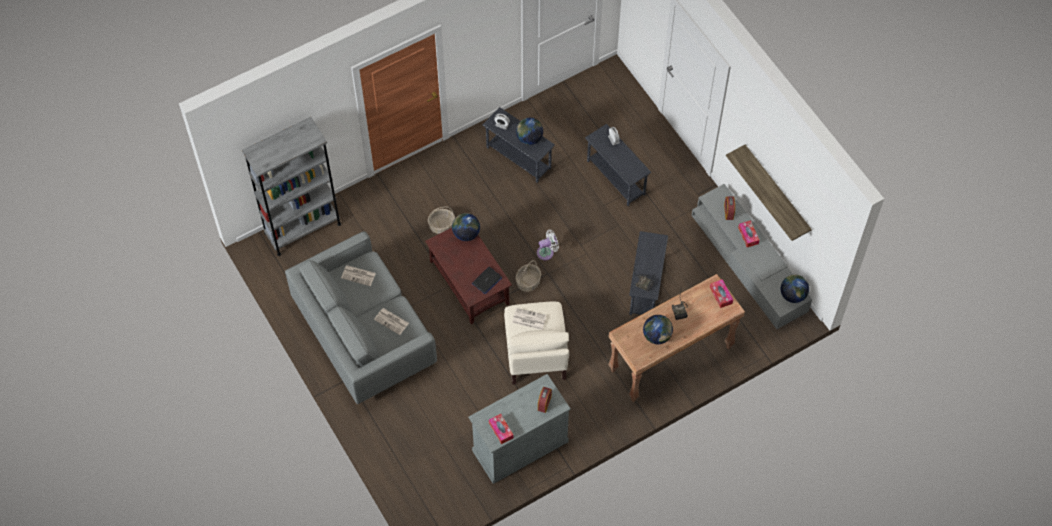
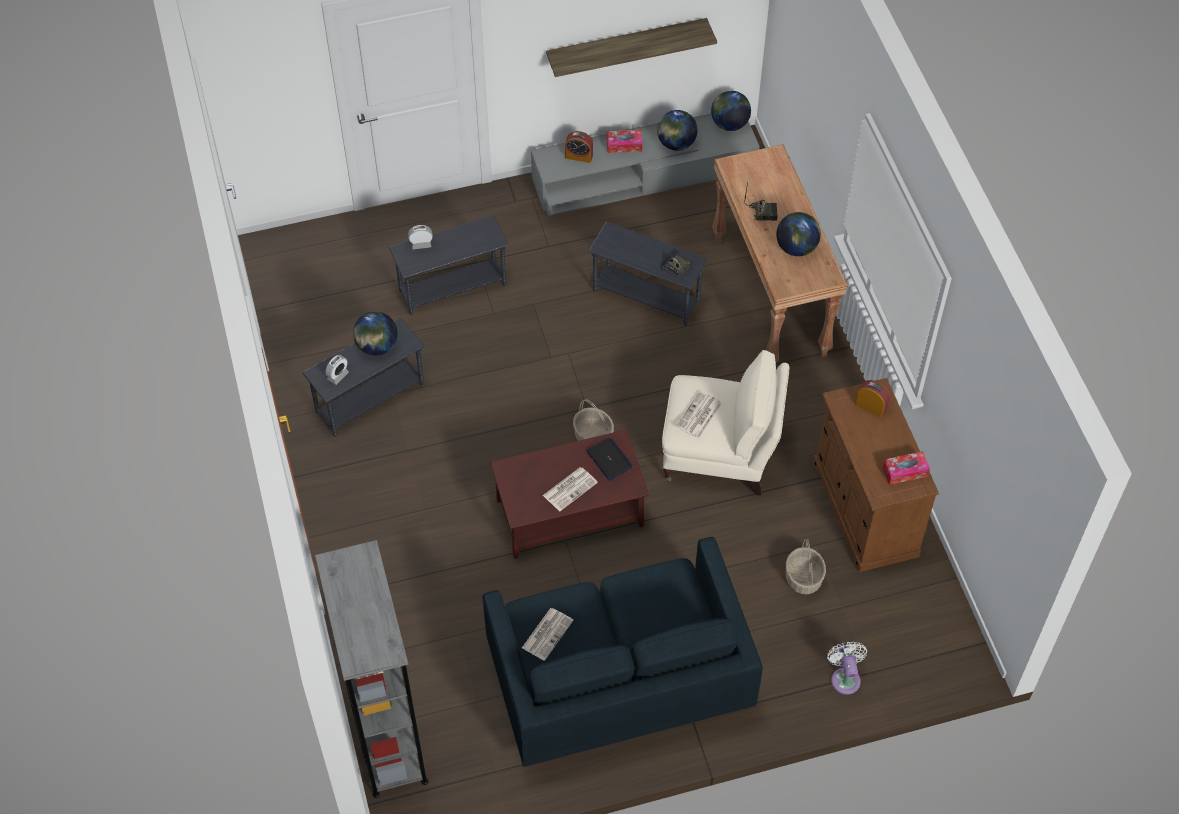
camera: 75 degrees left, 5 degrees down
grey sofa [285,231,437,404] -> blue sofa [482,537,763,767]
newspaper [374,308,409,335] -> newspaper moved to [543,467,598,511]
basket [428,207,455,234] -> basket moved to [786,539,826,594]
globe [452,213,480,241] -> globe moved to [657,110,697,151]
grey cabinet [468,374,571,484] -> brown cabinet [813,378,939,572]
white fan [537,230,559,260] -> white fan moved to [827,642,867,695]
tissue box [710,279,733,308] -> none

